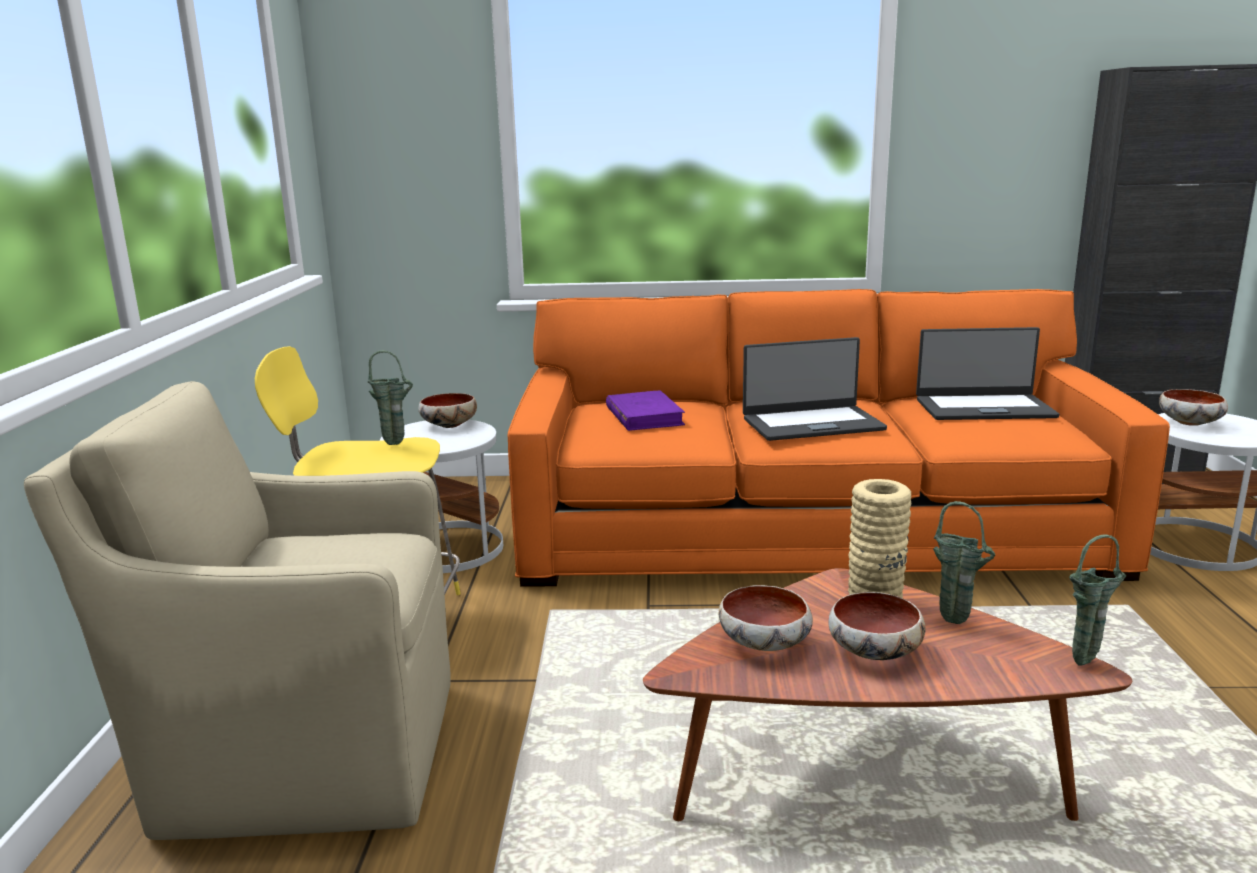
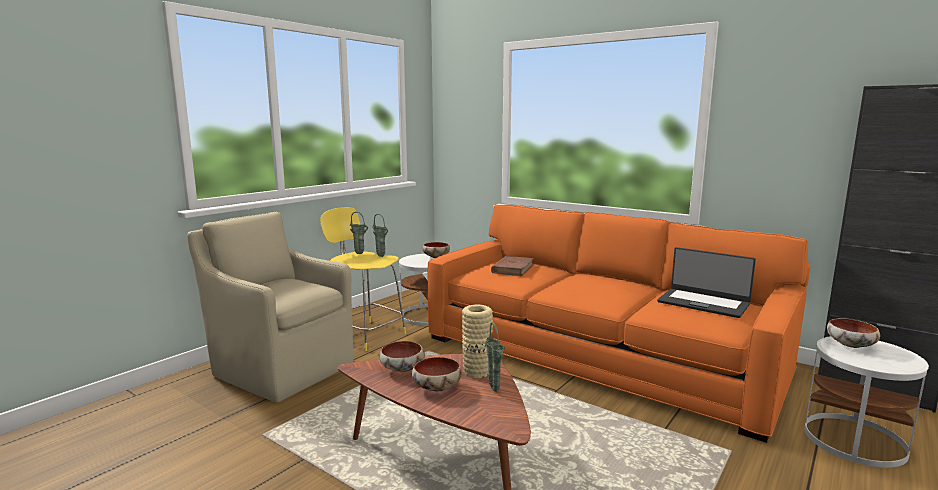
camera: 35 degrees right, 5 degrees down
purple book [606,391,685,431] -> brown book [491,256,534,276]
laptop [743,337,887,441] -> none
green vase [1069,534,1126,665] -> green vase moved to [350,212,368,254]

